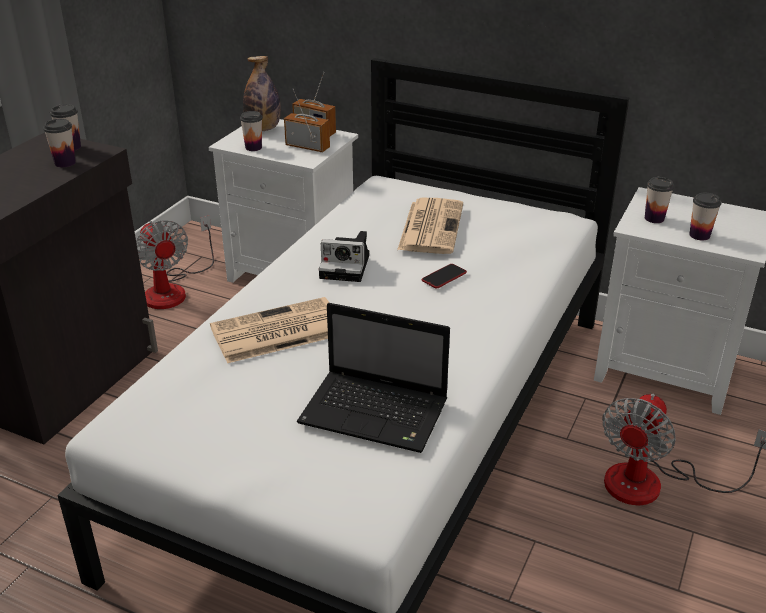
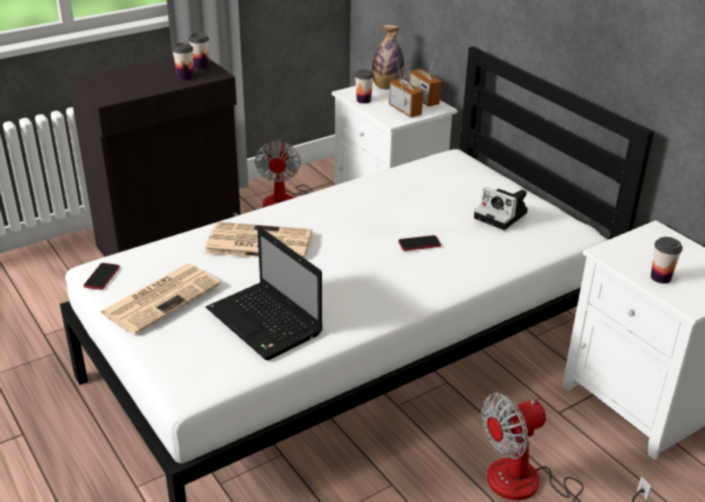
camera: 30 degrees right, 0 degrees up
camera [319,231,369,282] -> camera moved to [474,187,528,230]
newspaper [397,198,463,254] -> newspaper moved to [99,264,221,335]
cup [645,177,674,223] -> none
none -> phone [84,263,120,290]

